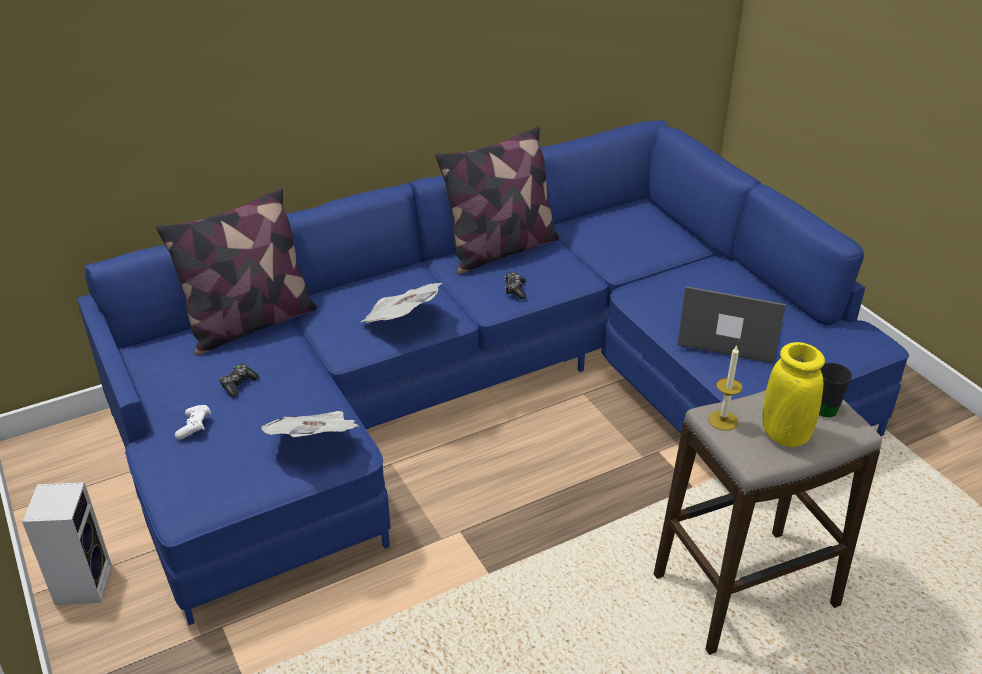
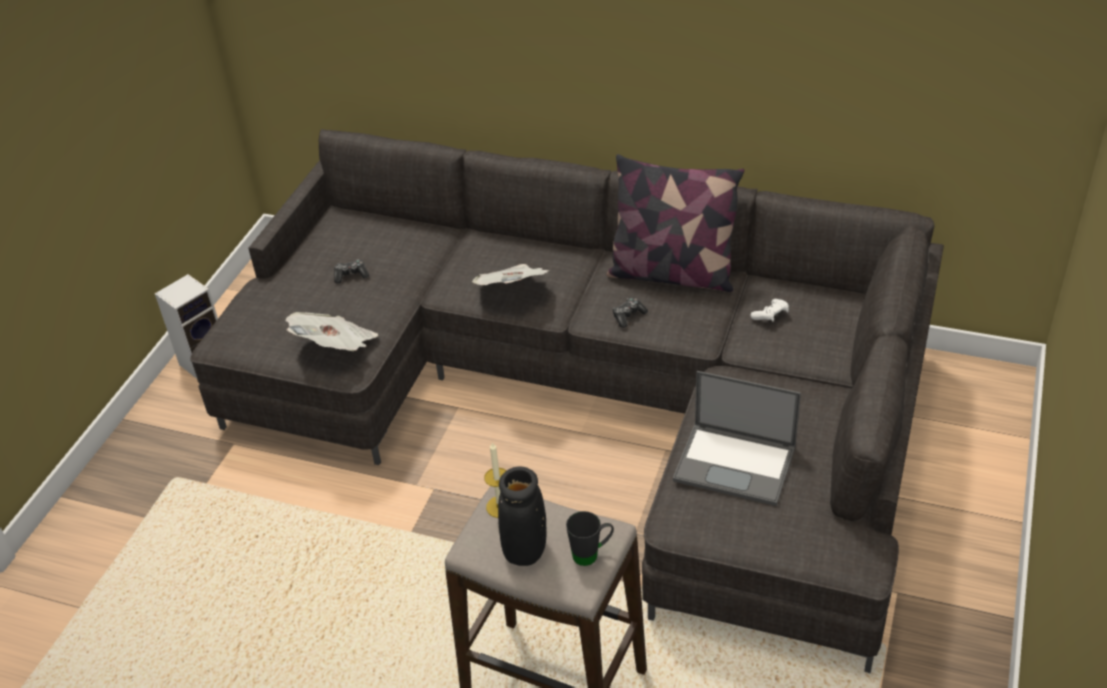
camera: 50 degrees right, 5 degrees up
blue sofa [77,120,909,625] -> grey sofa [190,129,944,673]
pillow [156,188,317,356] -> none
white game controller [175,405,211,439] -> white game controller moved to [750,299,789,322]
laptop [677,286,786,364] -> laptop turned 135 degrees clockwise [673,371,801,506]
yellow vase [762,342,825,447] -> black vase [498,466,546,566]

